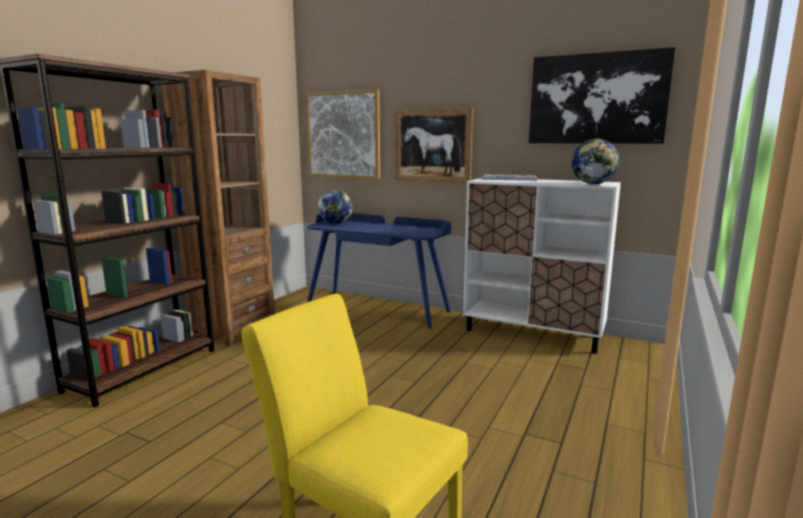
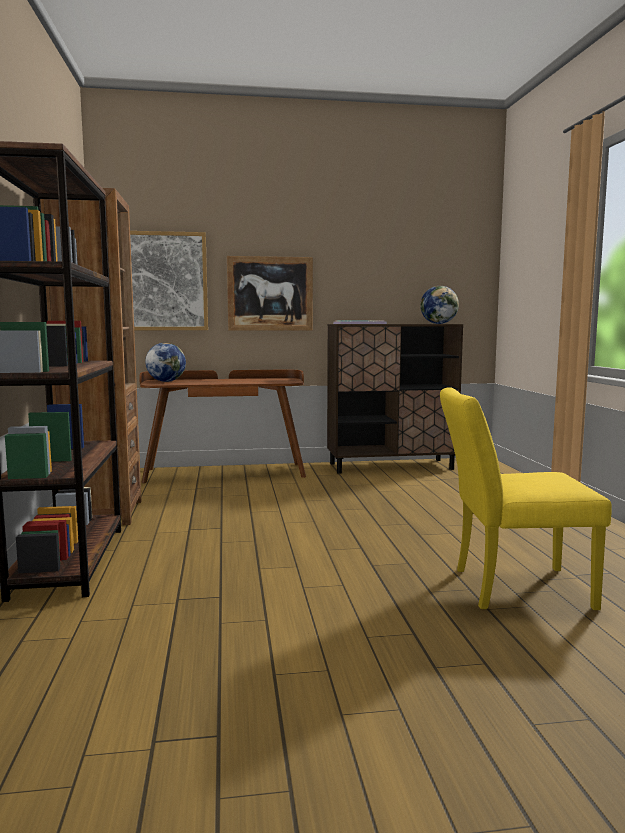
camera: 35 degrees left, 5 degrees down
blue desk [307,213,451,329] -> brown desk [140,369,306,483]
white cabinet [463,178,621,354] -> brown cabinet [327,324,463,474]
picture [529,47,675,144] -> none

